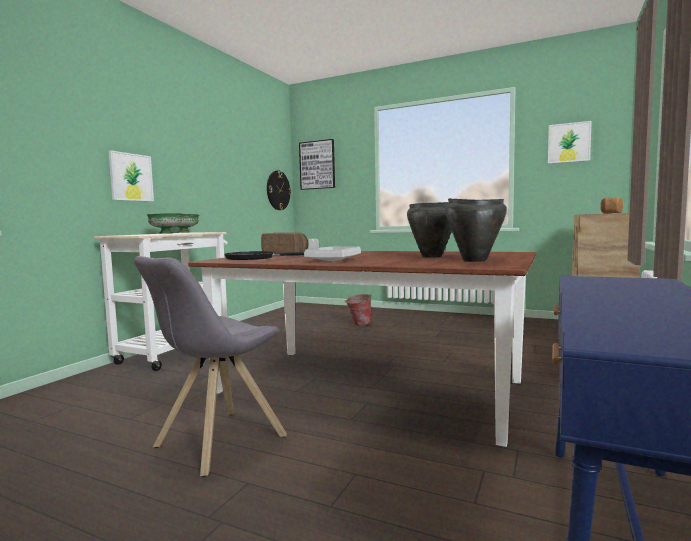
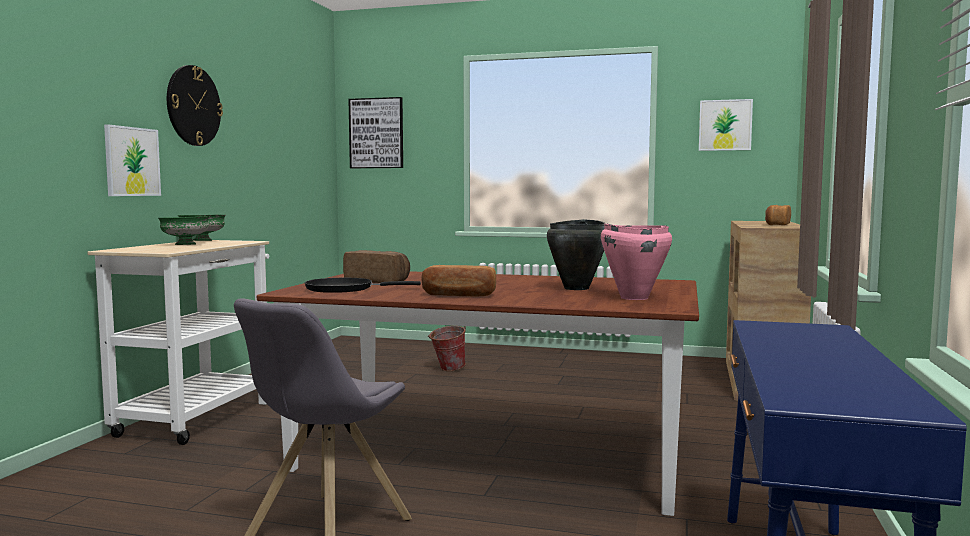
camera: 10 degrees left, 0 degrees up
wall clock [267,170,291,210] -> wall clock moved to [167,65,223,146]
grey tray [304,239,361,261] -> bread [421,265,496,297]
black cooking pot [445,198,507,262] -> pink cooking pot [601,224,672,300]

